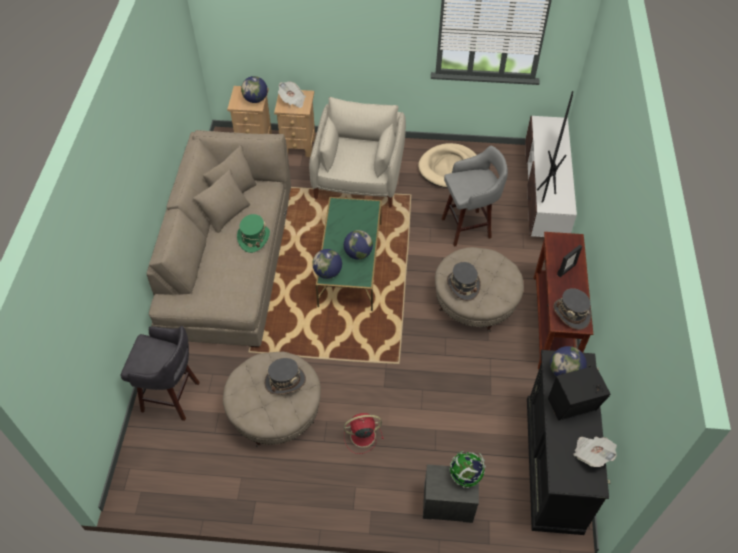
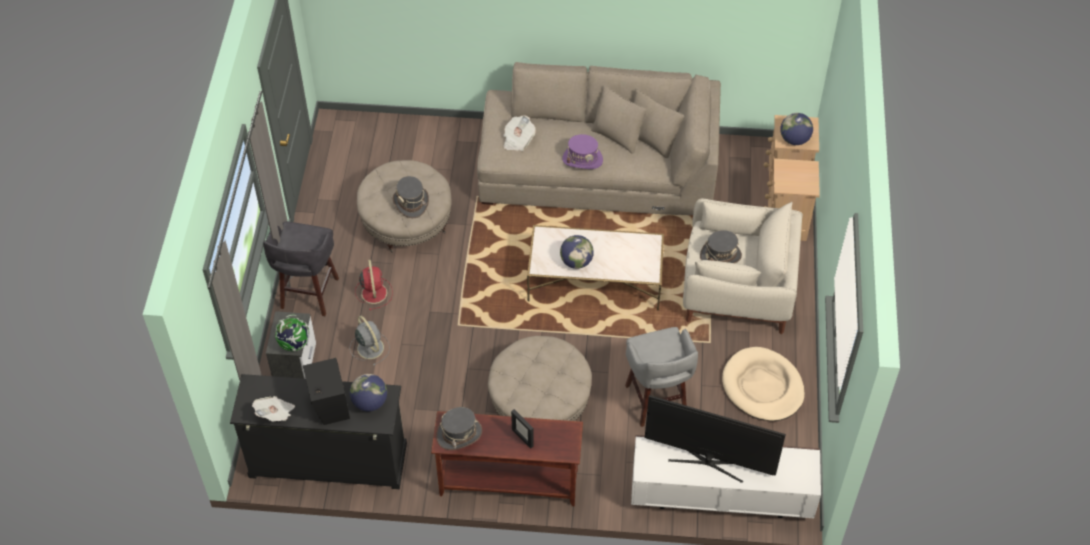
camera: 90 degrees right, 0 degrees up
grey stool [121,326,200,421] -> grey stool moved to [263,222,339,316]
green hat [237,214,270,253] -> purple hat [562,134,603,169]
newspaper [278,82,306,108] -> newspaper moved to [503,115,536,151]
globe [312,249,342,279] -> none
green coffee table [316,197,382,311] -> white coffee table [527,225,664,310]
grey hat [447,262,481,301] -> grey hat moved to [700,230,742,263]
none -> grey fan [349,316,390,366]

